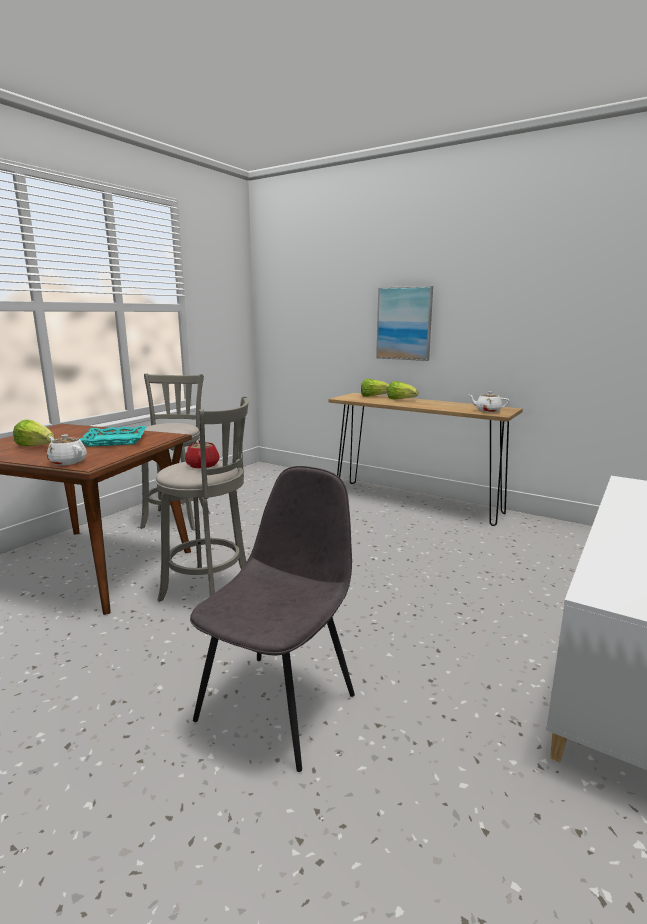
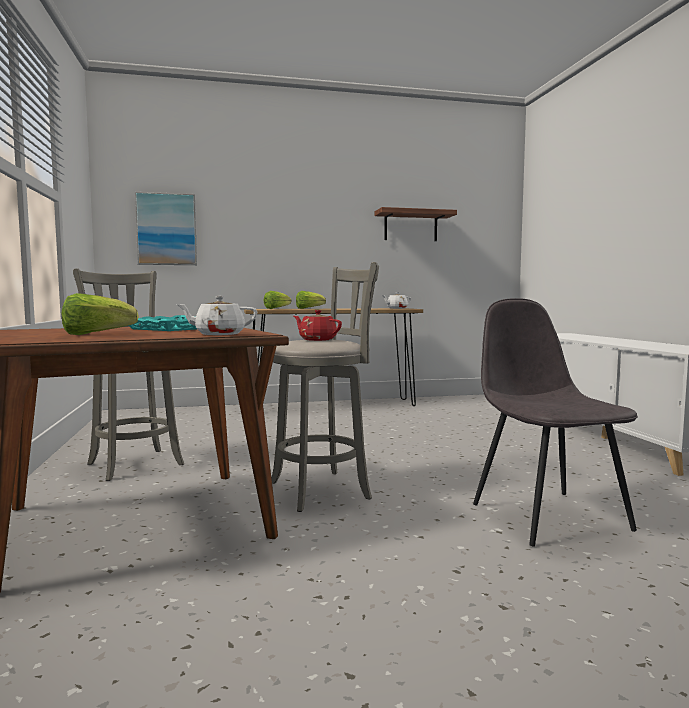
camera: 45 degrees left, 10 degrees down
picture [376,286,433,361] -> picture moved to [135,192,197,265]
none -> shelf [375,207,457,241]

